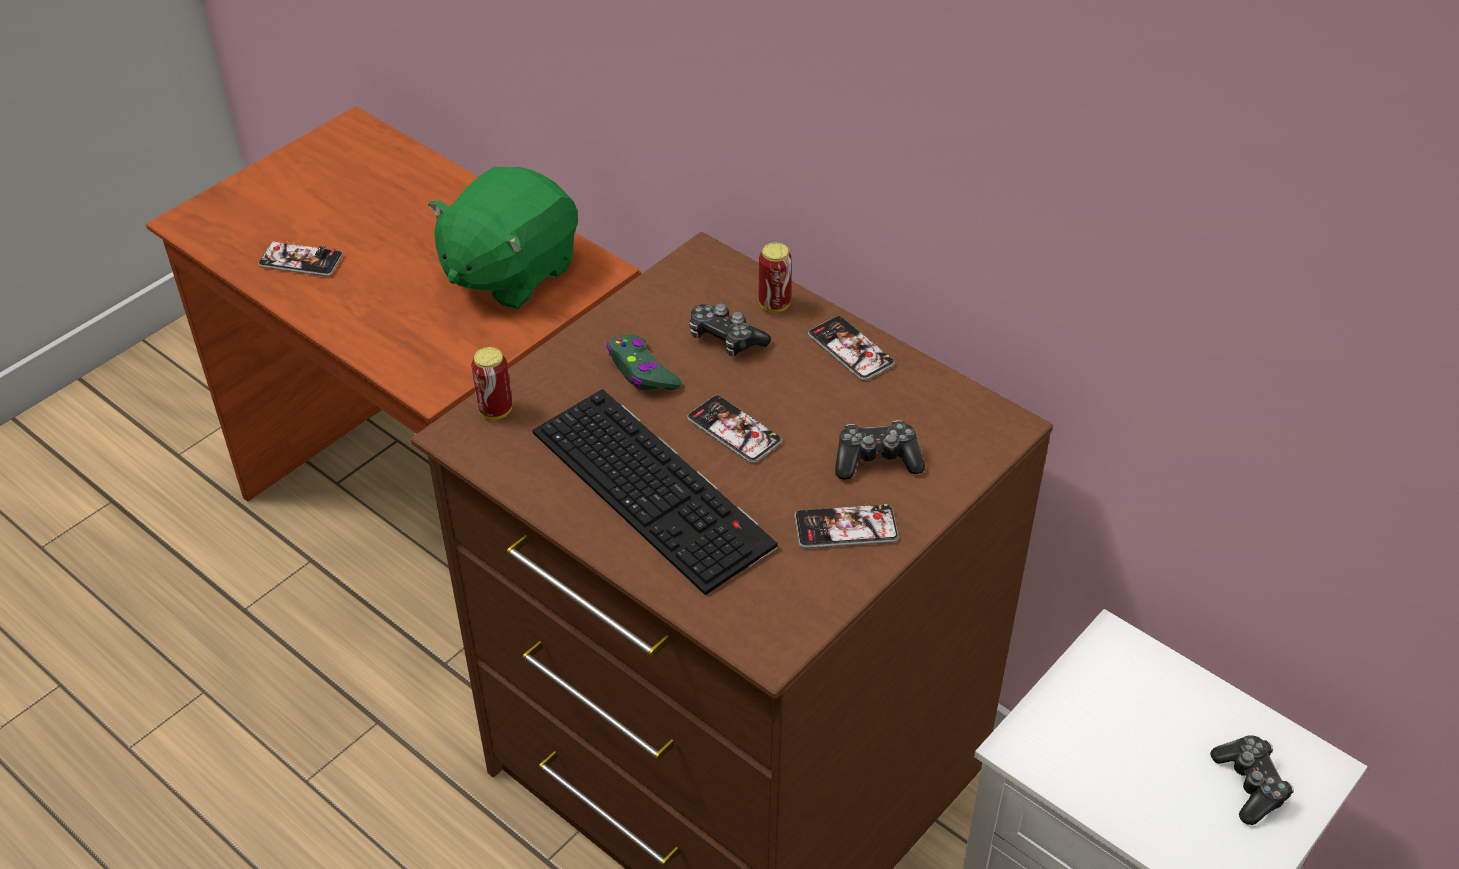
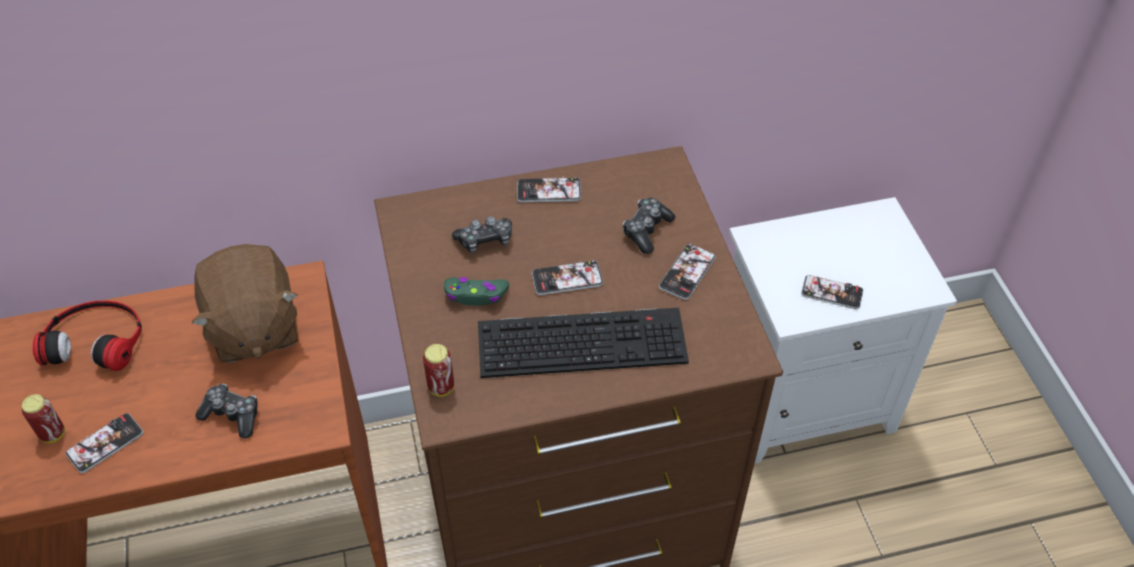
camera: 55 degrees left, 5 degrees up
green plush toy [428,167,578,309] -> brown plush toy [192,244,298,363]
can [759,242,792,312] -> can moved to [22,394,65,443]
game controller [1210,735,1294,825] -> game controller moved to [196,383,258,439]
none -> headphones [32,300,142,371]
none -> phone [801,275,863,309]

